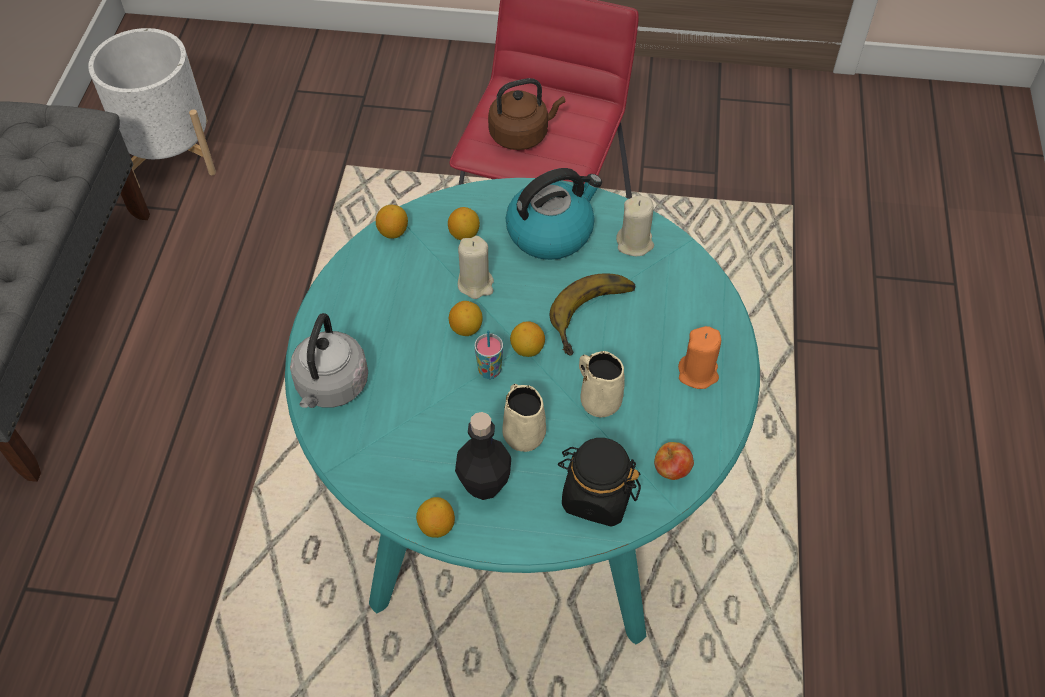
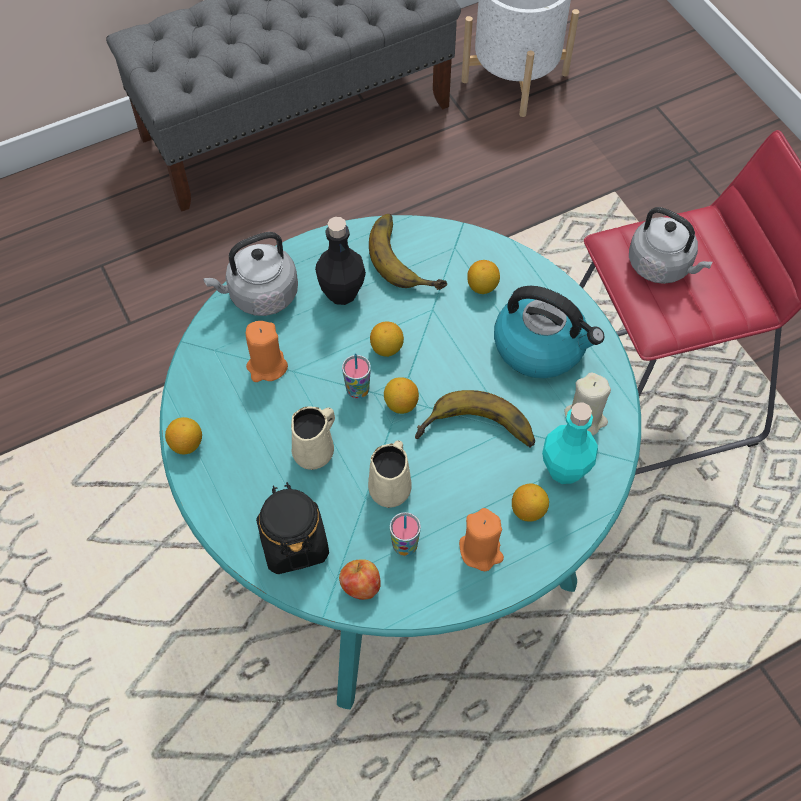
camera: 55 degrees right, 5 degrees up
lemon [376,205,408,239] -> lemon moved to [512,484,549,522]
black bottle [455,412,511,500] -> black bottle moved to [315,217,366,305]
beige candle [458,236,494,299] -> none
brown kettle [488,78,565,150] -> grey kettle [629,207,713,284]
none -> orange candle [246,321,288,382]
none -> banana [369,214,447,290]
none -> cup [390,512,421,556]
none -> turquoise bottle [542,402,598,484]

